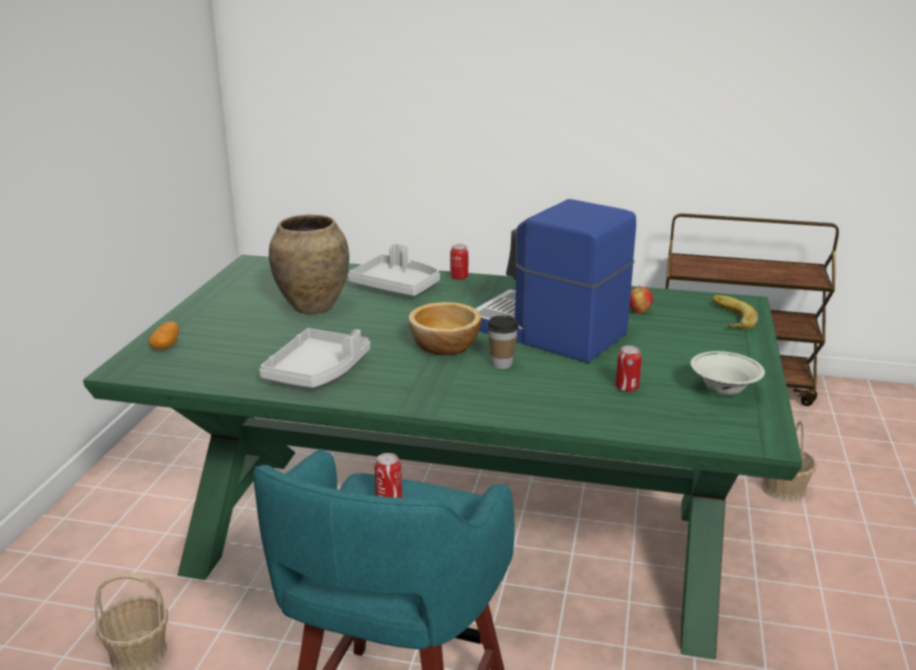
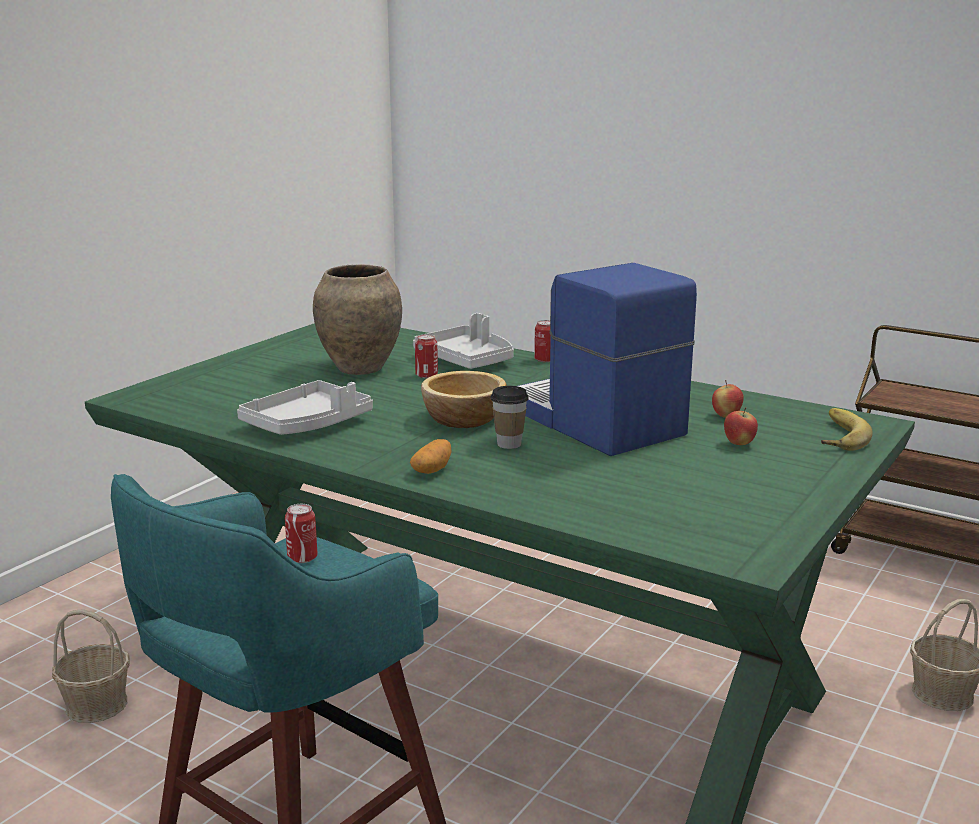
camera: 20 degrees right, 5 degrees down
potato [148,321,179,349] -> potato moved to [410,439,452,474]
can [616,346,642,392] -> can moved to [415,334,438,378]
white bowl [691,351,765,395] -> none
none -> apple [724,407,758,445]

